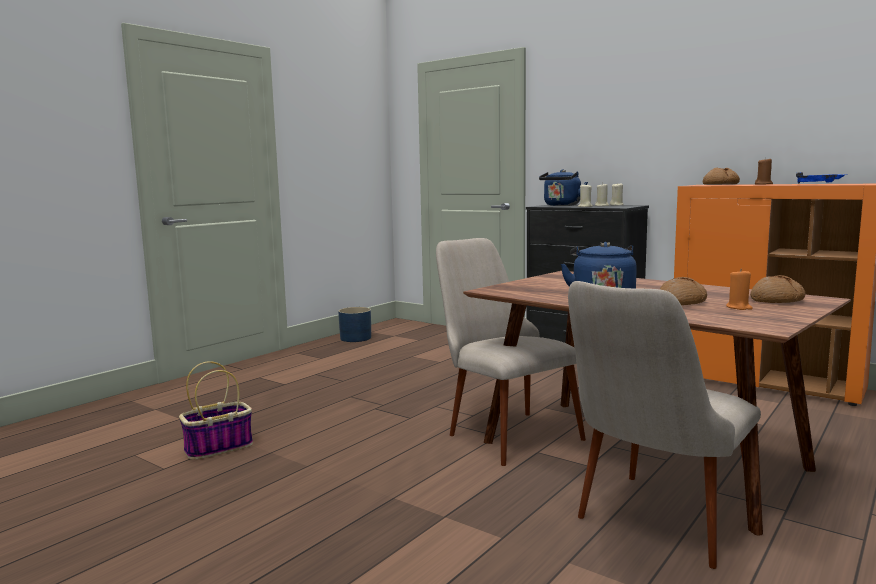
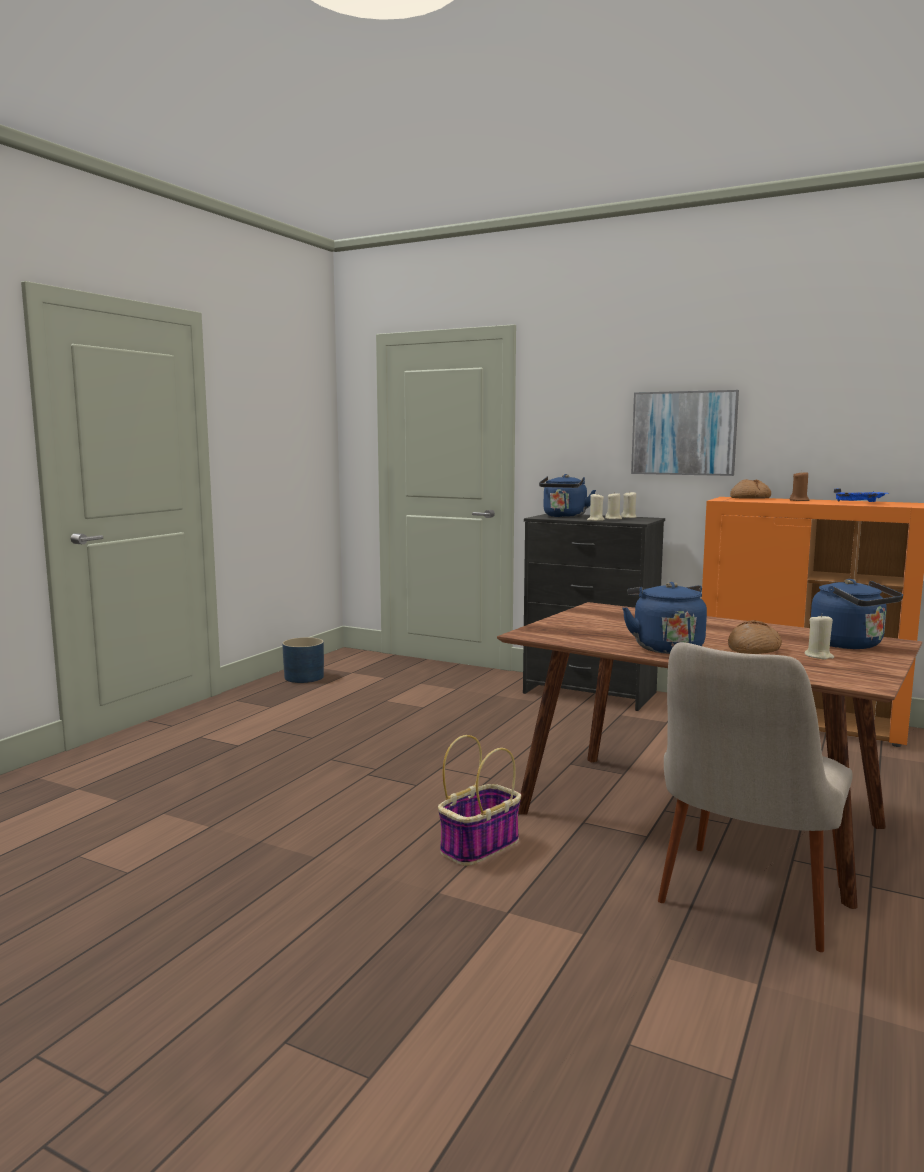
camera: 10 degrees left, 0 degrees up
basket [179,361,253,460] -> basket moved to [438,735,521,866]
beige chair [436,238,586,466] -> none
orange candle [726,269,753,310] -> beige candle [804,614,834,660]
bread [750,275,805,303] -> blue kettle [811,579,903,649]
none -> picture [631,390,739,476]

